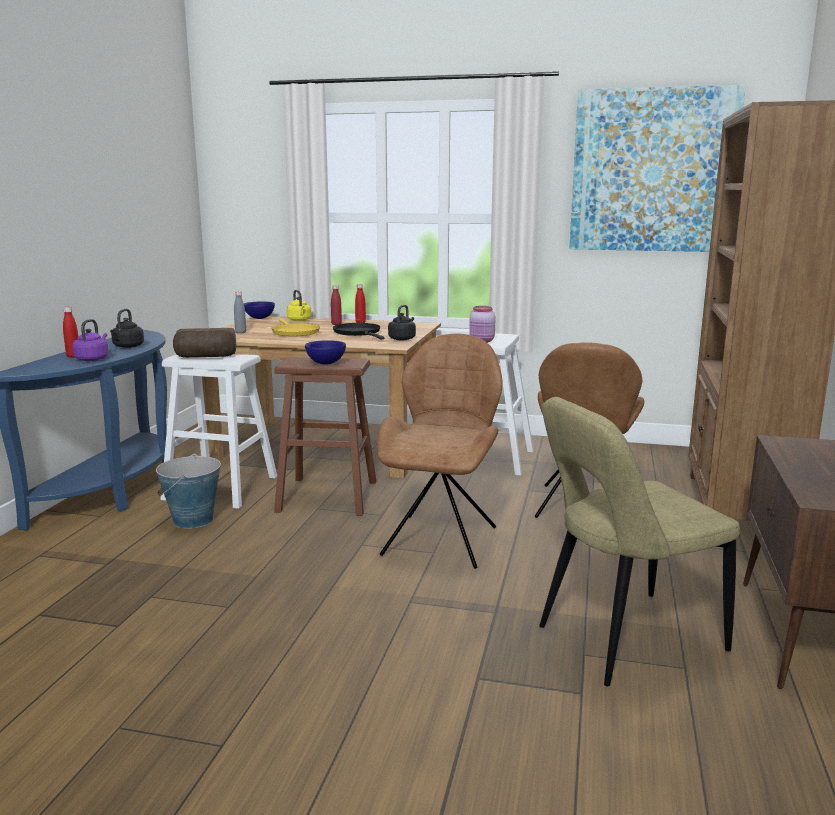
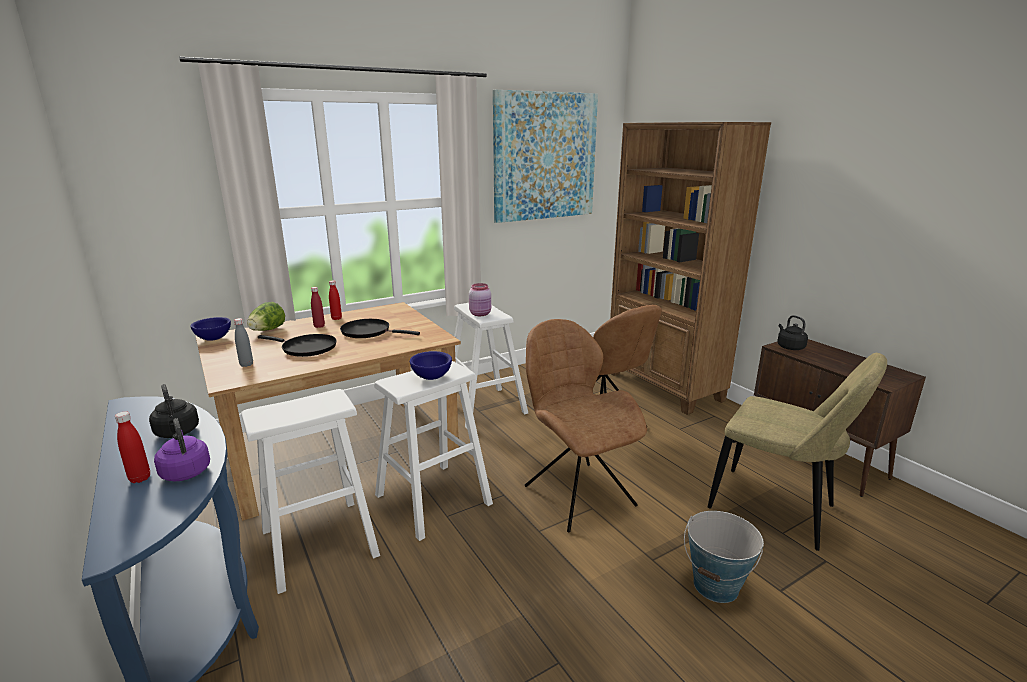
camera: 45 degrees left, 5 degrees up
bucket [156,454,221,529] -> bucket moved to [684,511,764,603]
bread [173,328,236,358] -> none
yellow frying pan [271,319,320,336] -> black frying pan [258,334,337,357]
brown stool [274,357,376,516] -> white stool [374,361,493,541]
yellow kettle [287,290,312,321] -> lettuce [247,302,285,331]
black kettle [388,305,416,340] -> black kettle moved to [777,315,808,350]
beige chair [539,397,740,686] -> beige chair turned 75 degrees counterclockwise [708,353,887,551]

